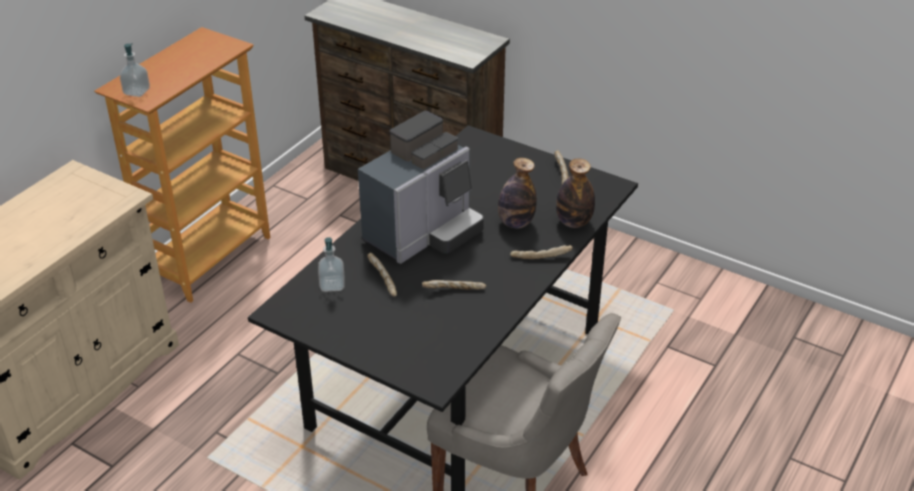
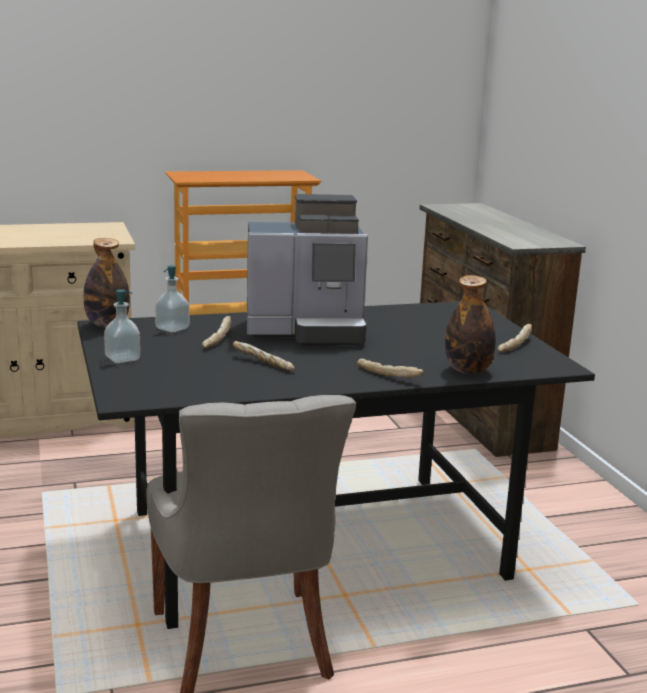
camera: 40 degrees right, 20 degrees down
soap dispenser [120,43,150,97] -> soap dispenser moved to [104,289,140,363]
bottle [498,158,537,228] -> bottle moved to [83,238,130,328]

